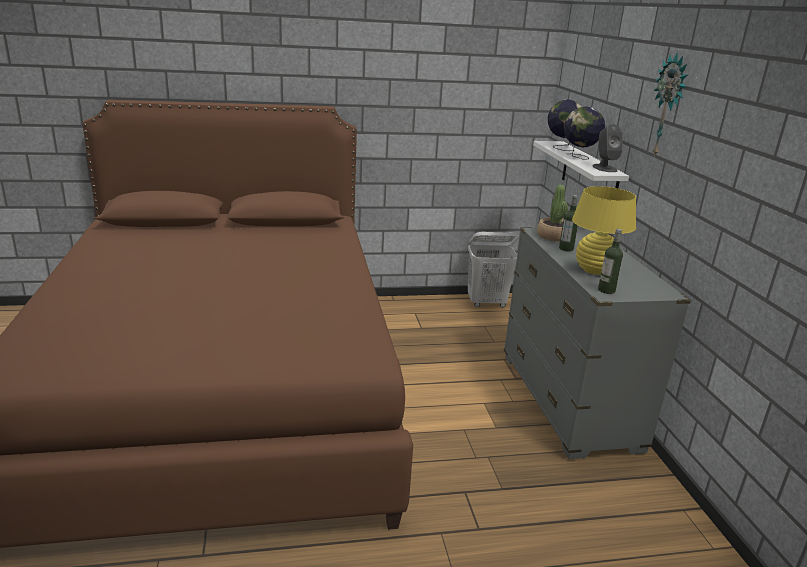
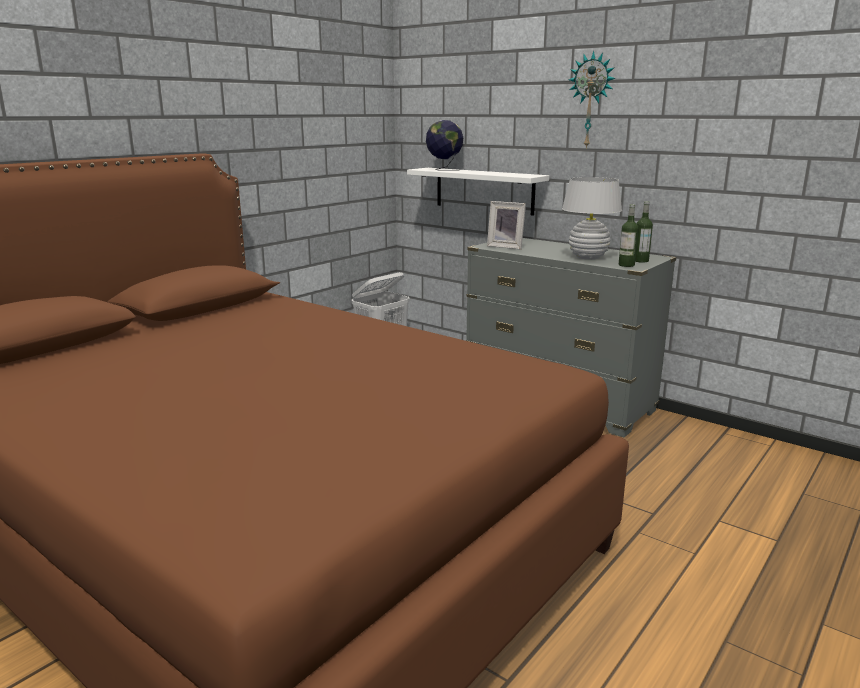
camera: 40 degrees left, 5 degrees down
potted plant [537,185,568,242] -> picture frame [487,201,526,249]
bottle [559,195,578,252] -> bottle moved to [635,201,653,263]
globe [564,107,605,160] -> none
yellow table lamp [572,186,636,275] -> white table lamp [562,177,622,260]
grey speaker [592,124,623,172] -> none

